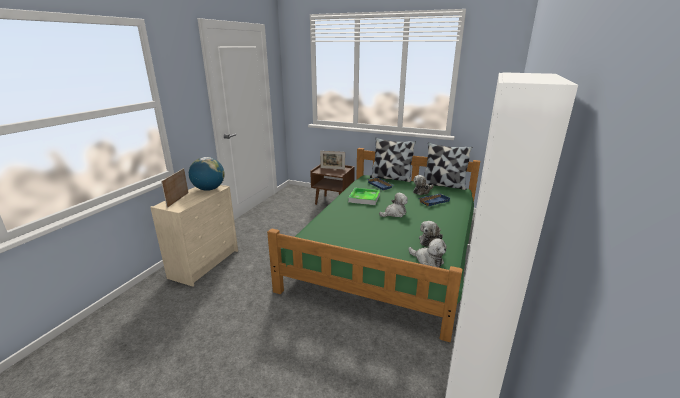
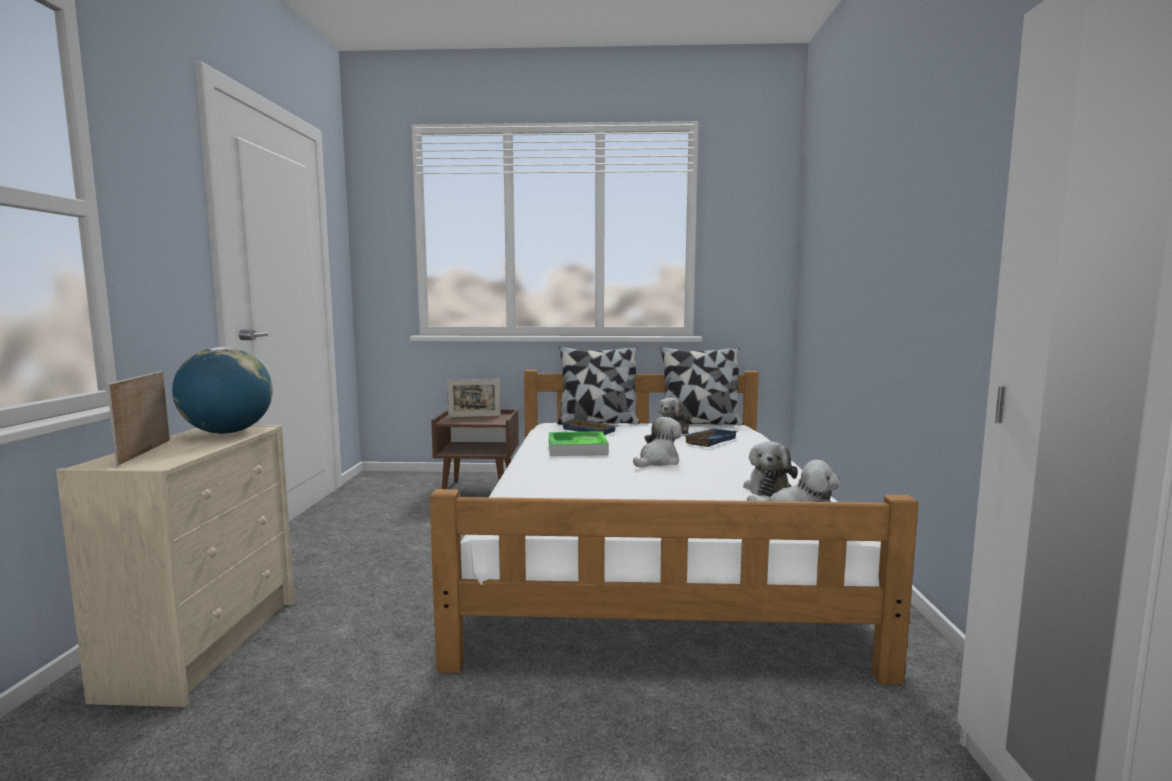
camera: 20 degrees left, 15 degrees down
green bed [267,148,480,342] -> white bed [429,370,919,684]

